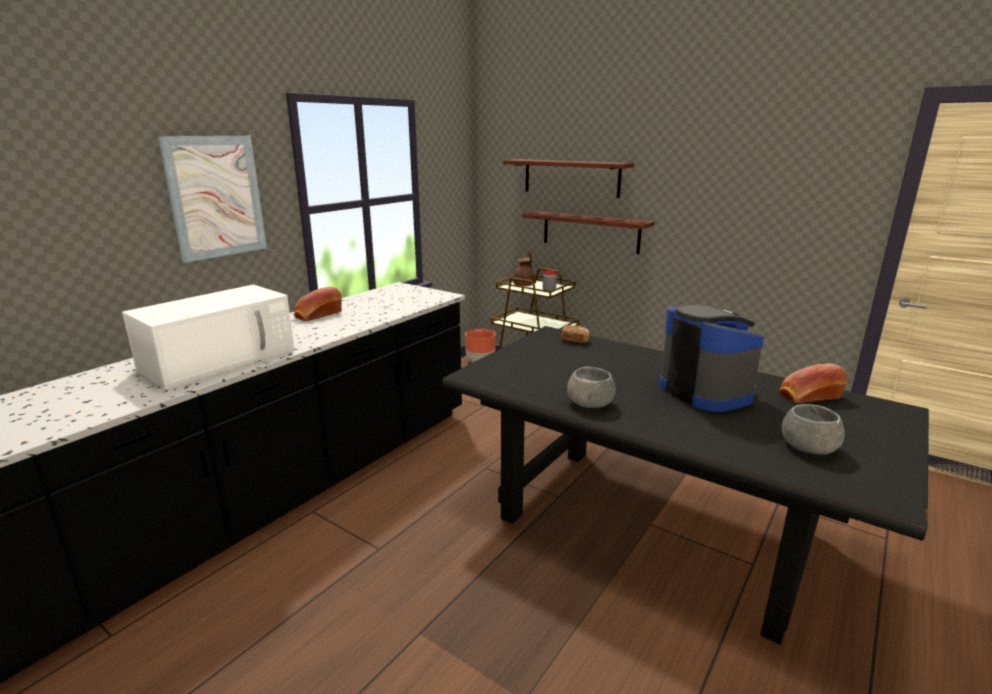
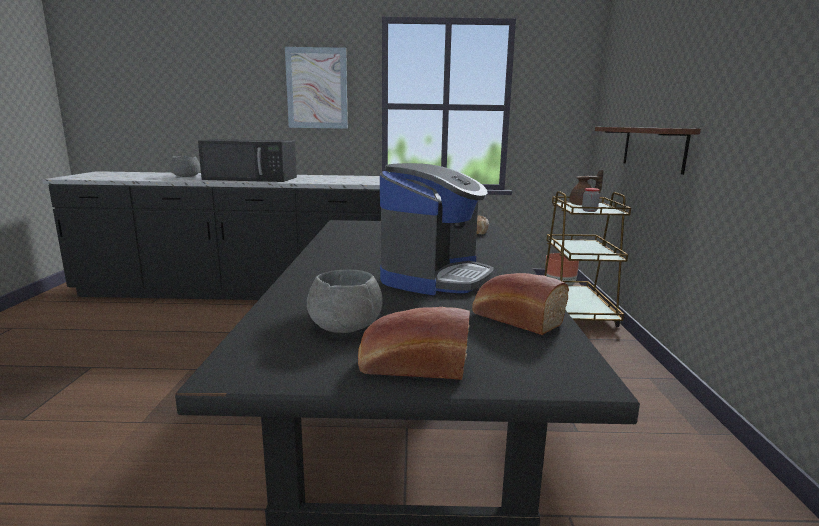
camera: 55 degrees right, 5 degrees down
white microwave [122,285,294,389] -> black microwave [198,139,297,182]
bread [294,287,342,321] -> bread moved to [358,307,470,380]
shelf [503,159,634,198] -> none
grey bowl [567,367,616,408] -> grey bowl moved to [169,156,201,177]

